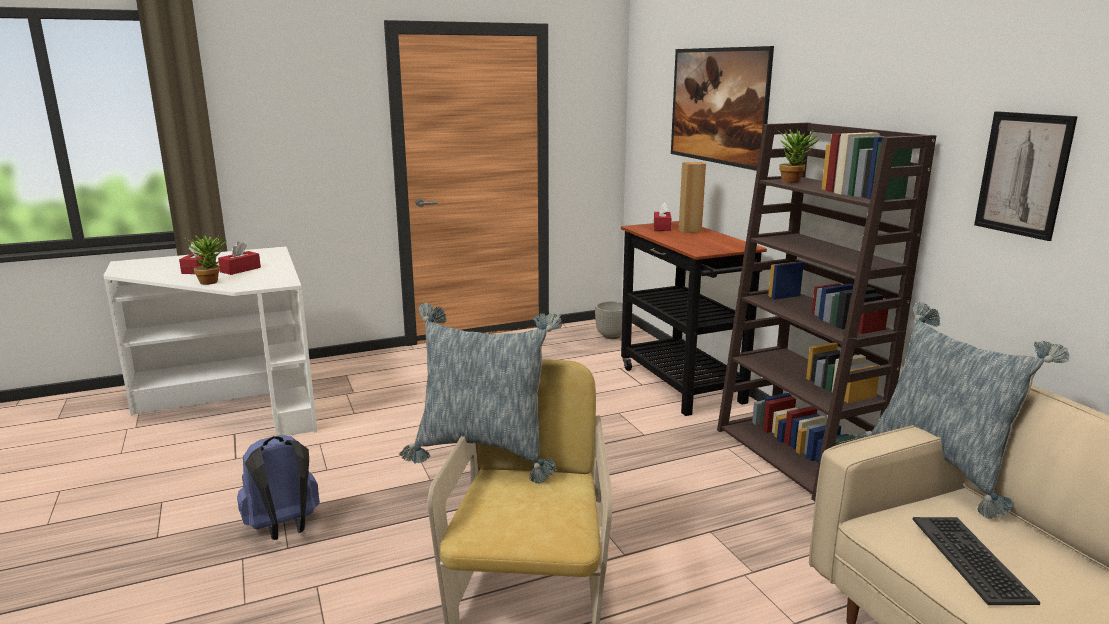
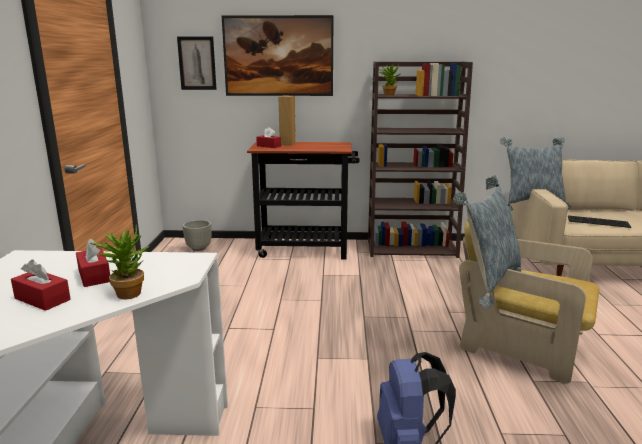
camera: 65 degrees left, 0 degrees up
picture [974,111,1078,241] -> picture moved to [177,37,217,90]

